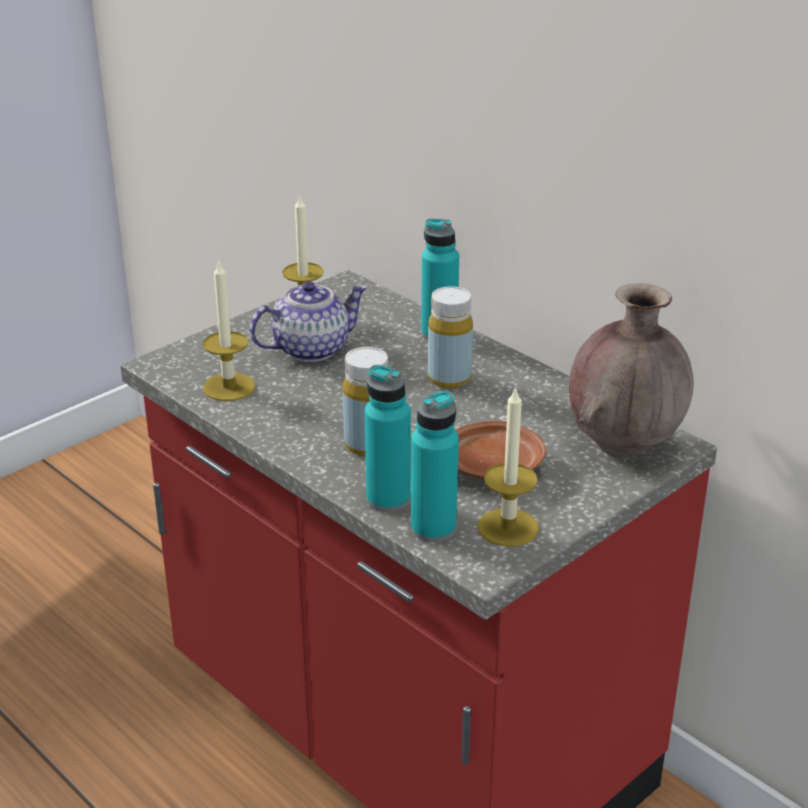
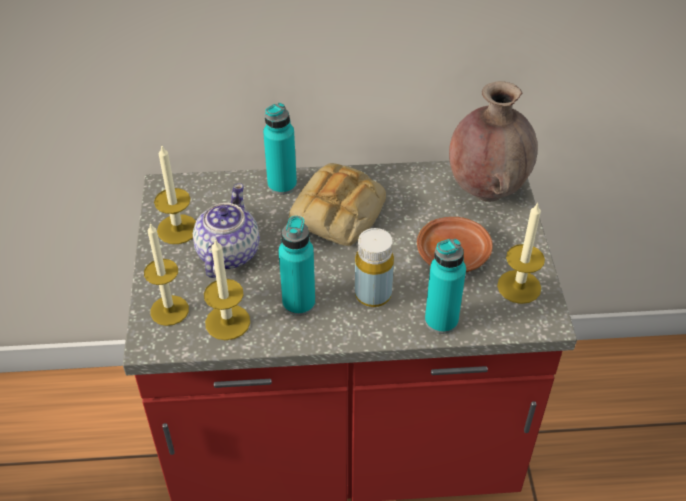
camera: 50 degrees left, 15 degrees up
turquoise bottle [411,390,459,542] -> turquoise bottle moved to [279,216,315,316]
yellow bottle [428,286,473,388] -> bread [289,163,386,246]
none -> candle [144,223,189,326]

